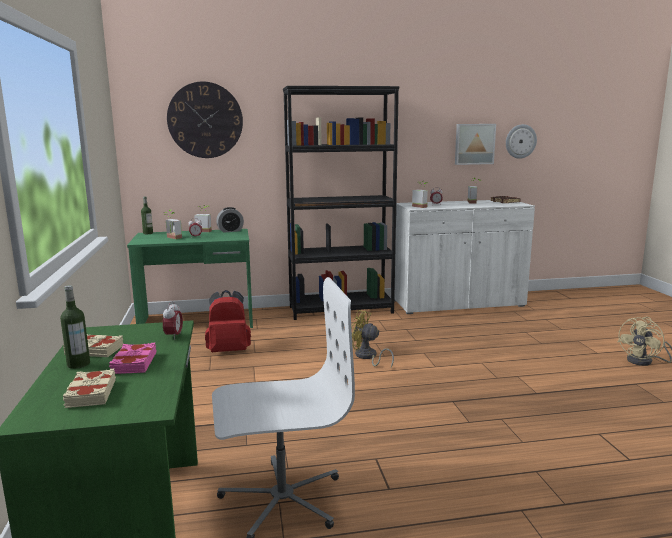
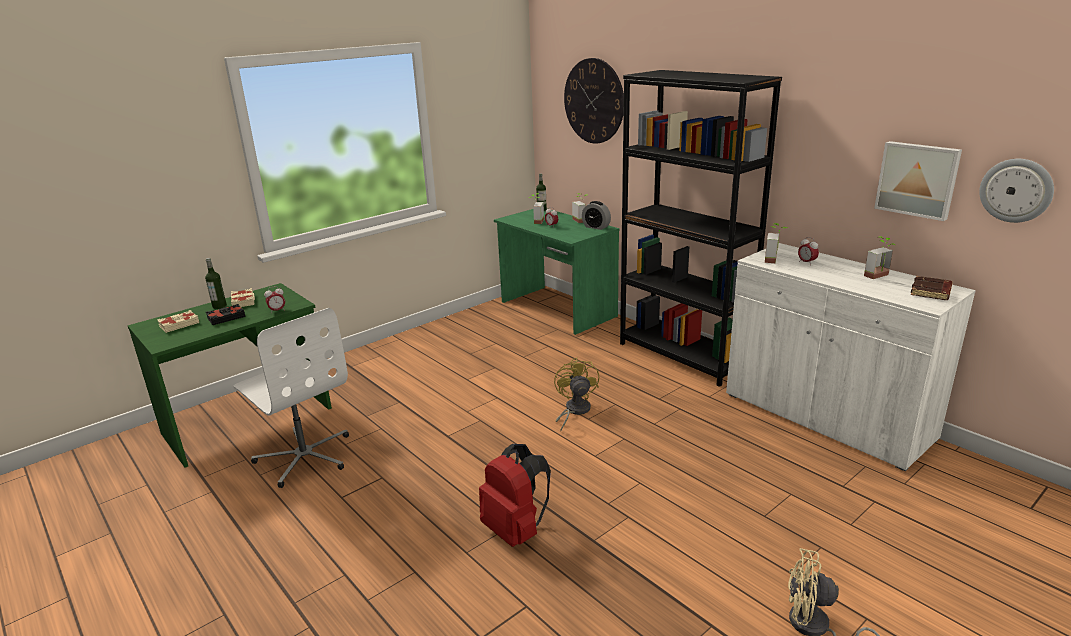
camera: 60 degrees right, 10 degrees up
pink book [109,343,157,374] -> black book [206,304,245,325]
red backpack [205,290,251,352] -> red backpack moved to [479,444,551,547]

